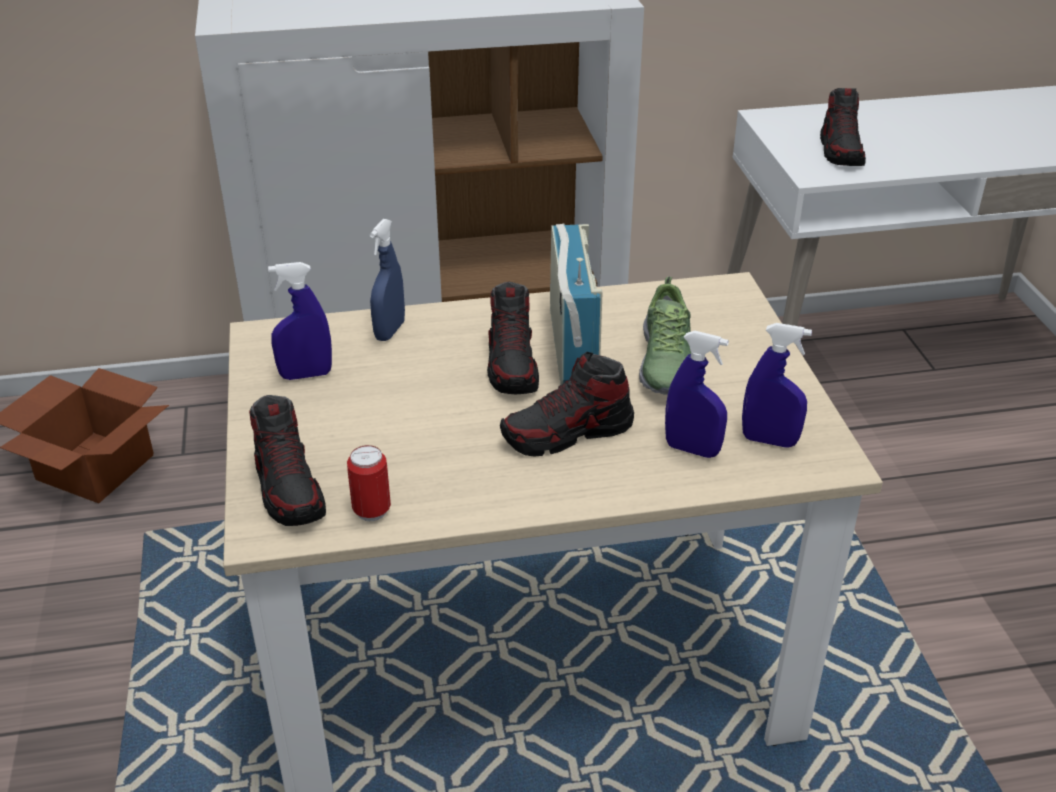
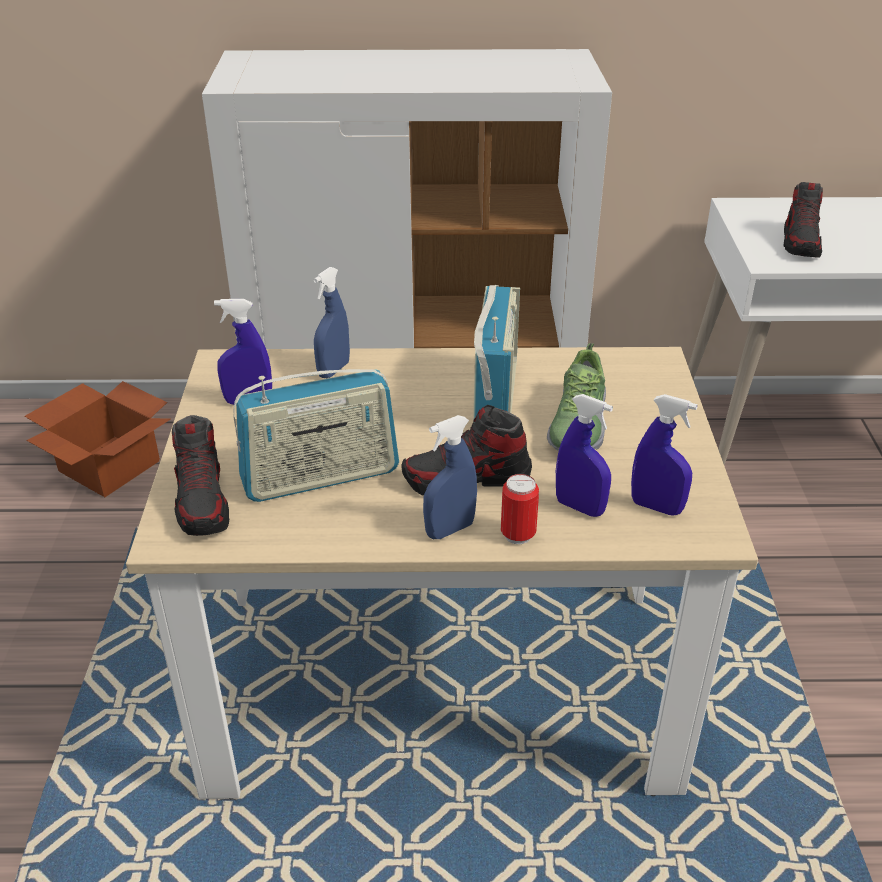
camera: 10 degrees right, 0 degrees up
can [347,445,391,521] -> can moved to [501,474,539,544]
shoe [487,282,539,394] -> none
none -> radio [233,369,399,502]
none -> blue spray bottle [423,415,477,539]

